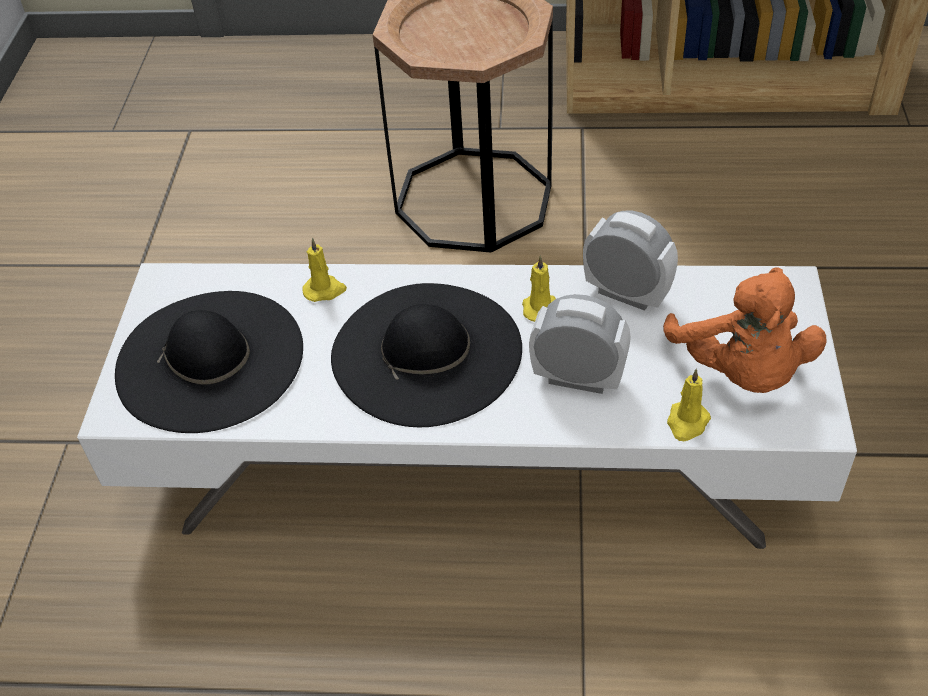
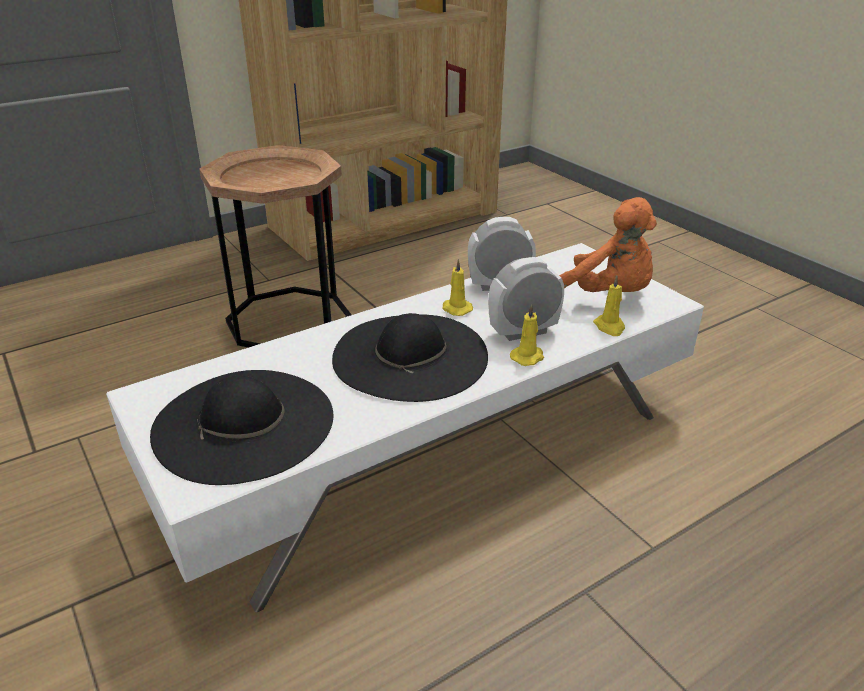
camera: 40 degrees left, 15 degrees down
yellow candle [303,238,347,302] -> yellow candle moved to [510,304,544,366]

